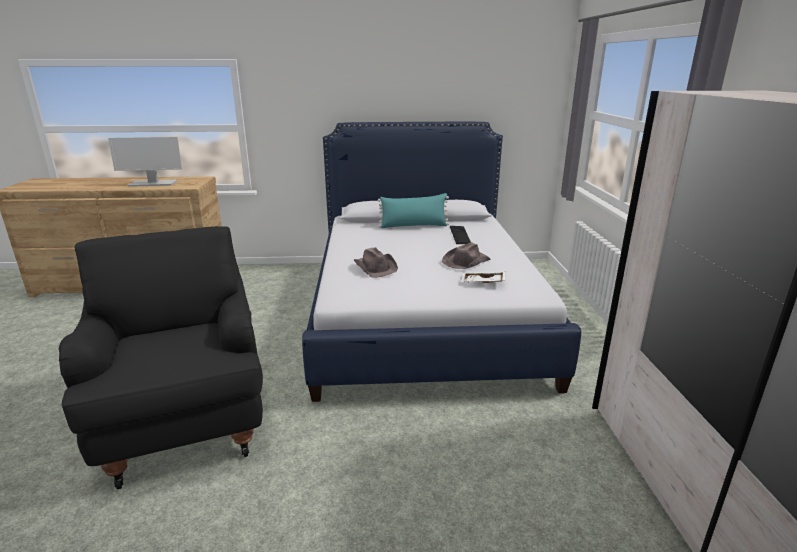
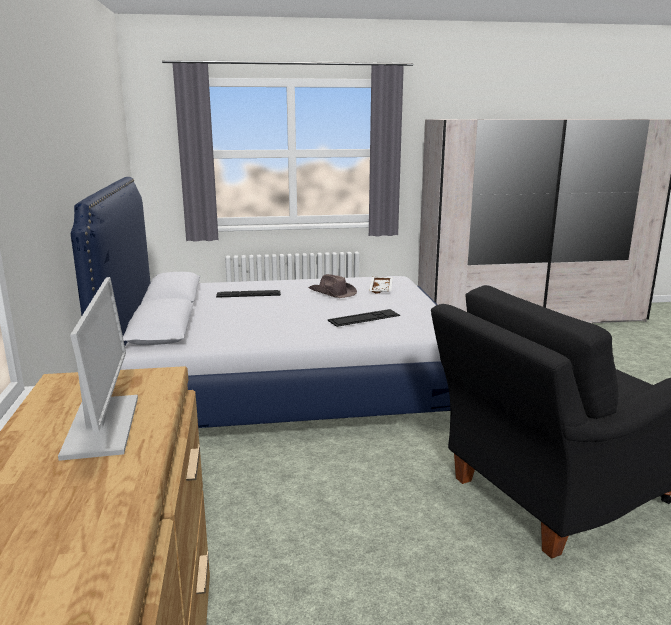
camera: 95 degrees left, 5 degrees down
brown hat [354,247,398,278] -> keyboard [328,309,400,327]
turquoise pillow [378,193,449,228] -> none

